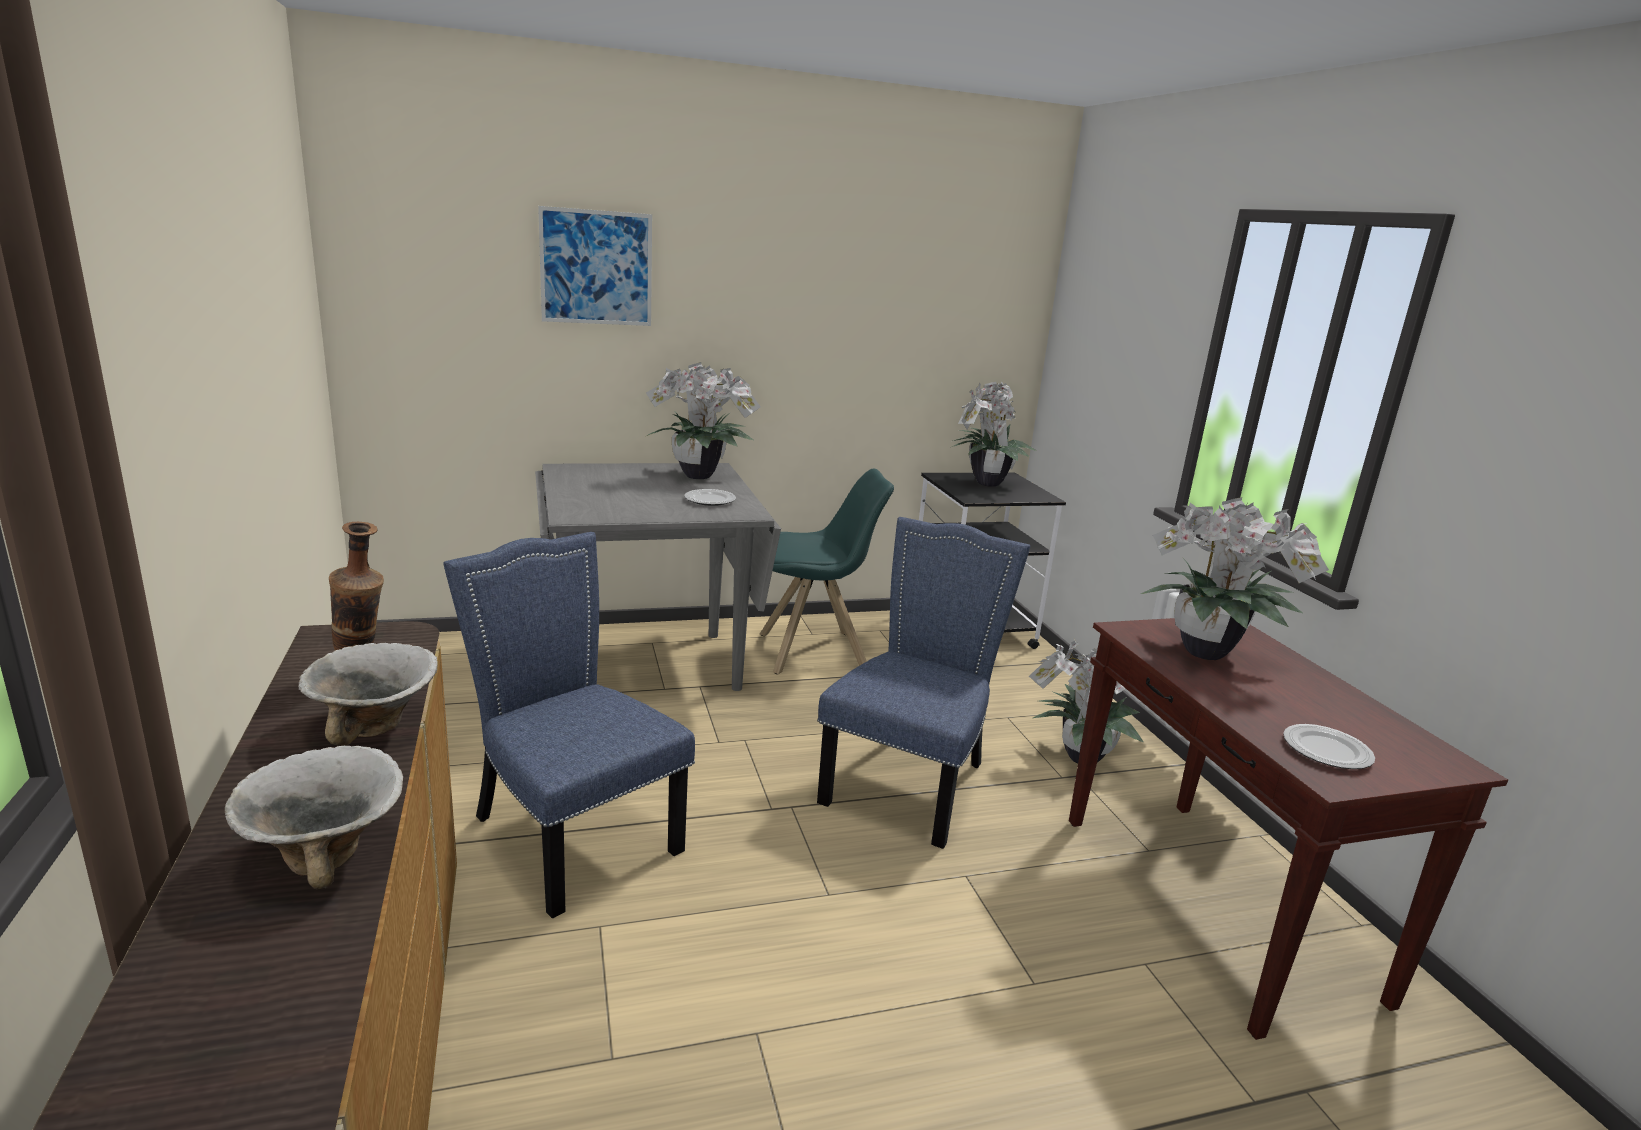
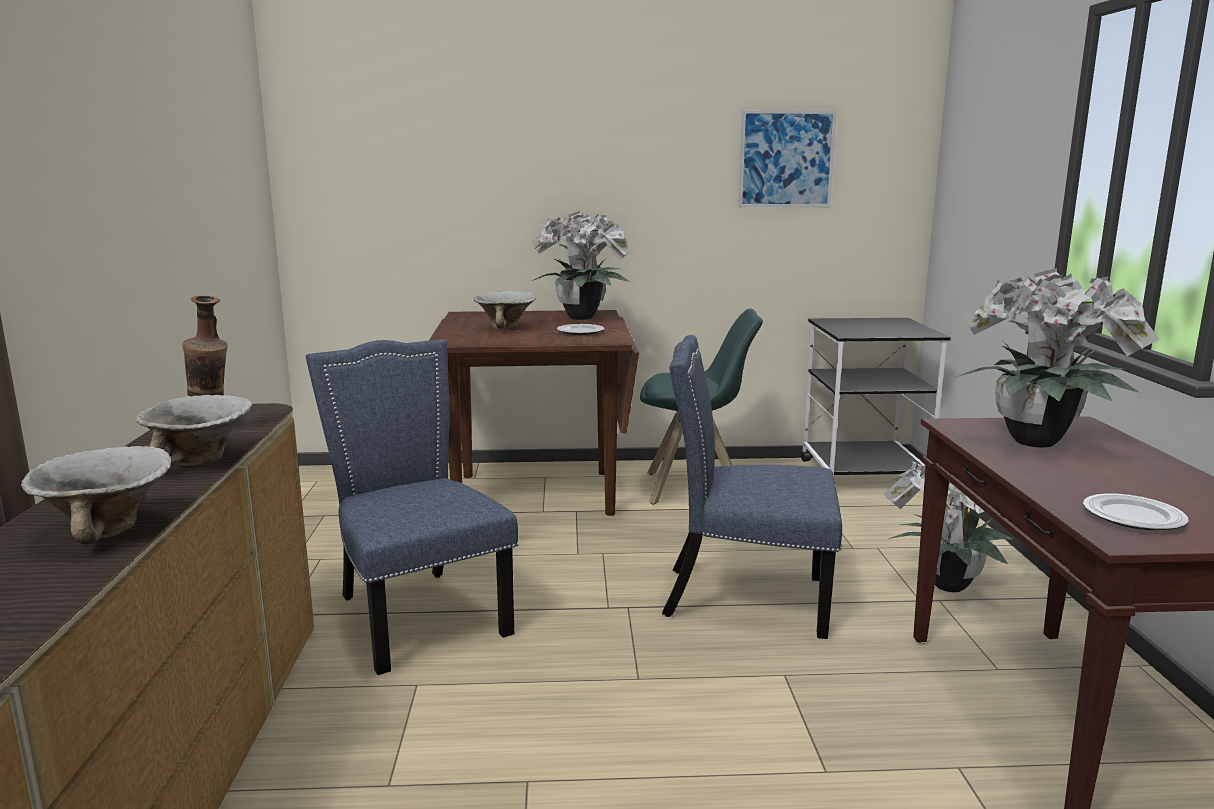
camera: 15 degrees right, 5 degrees down
grey dining table [535,463,781,691] -> brown dining table [429,310,639,516]
picture [538,206,652,326] -> picture moved to [739,110,837,207]
blue chair [817,517,1030,849] -> blue chair turned 120 degrees counterclockwise [662,335,842,639]
potted plant [952,381,1037,487] -> none
none -> bowl [474,291,536,329]

